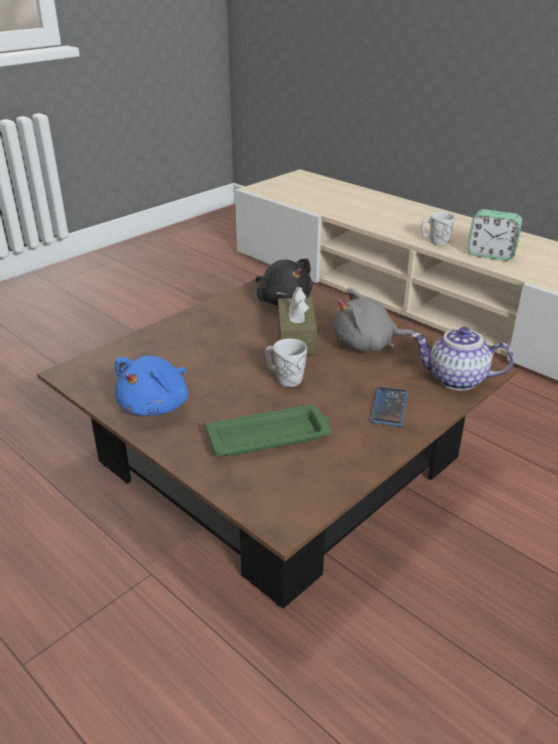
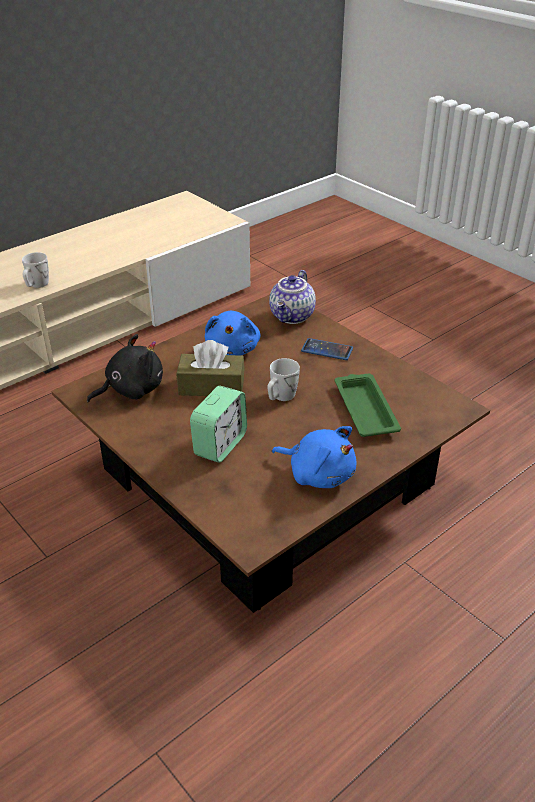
camera: 85 degrees left, 5 degrees up
grey plush toy [334,288,415,352] -> blue plush toy [205,311,260,356]
alarm clock [468,209,522,261] -> alarm clock moved to [190,386,247,463]

